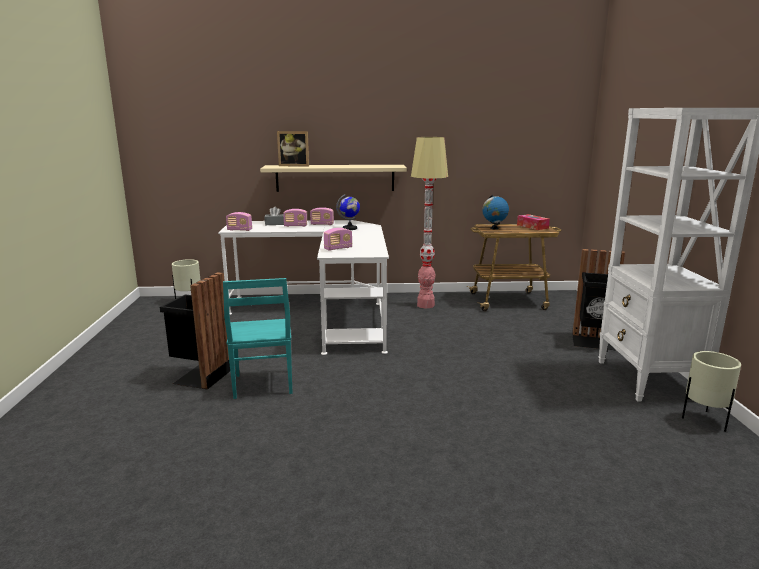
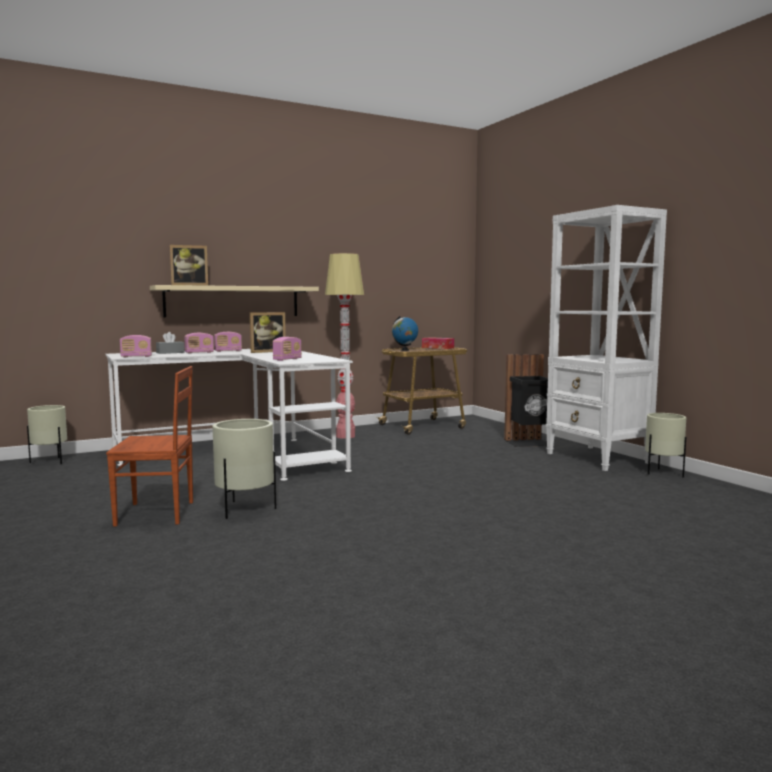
camera: 25 degrees left, 10 degrees down
black trash can [160,272,230,390] -> brown chair [106,366,193,527]
turquoise chair [223,278,292,399] -> beige planter [213,419,276,519]
globe [336,194,360,230] -> picture frame [250,312,286,353]

